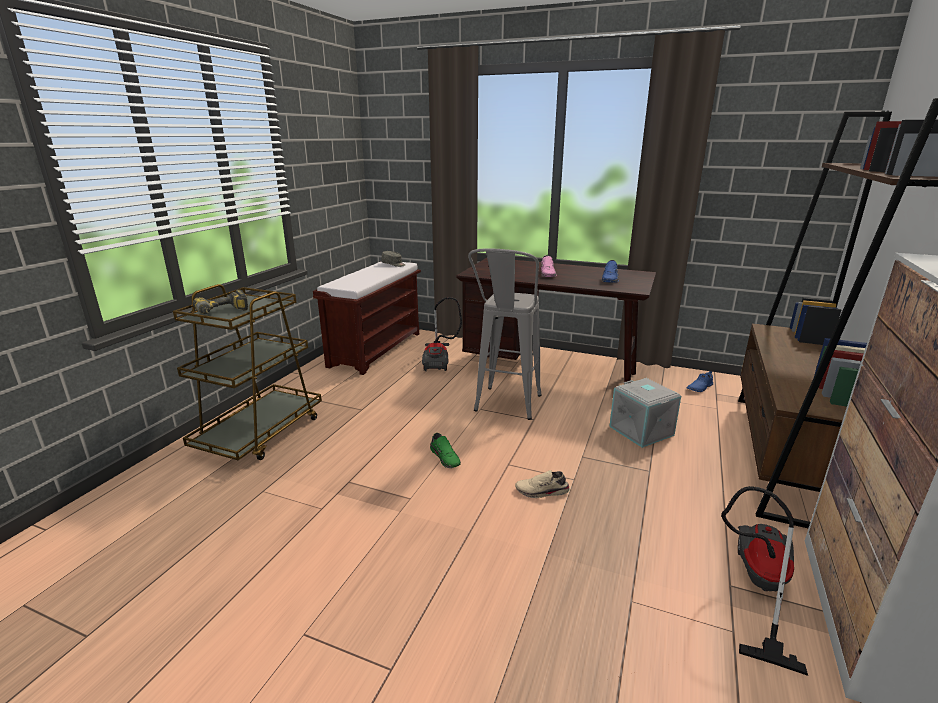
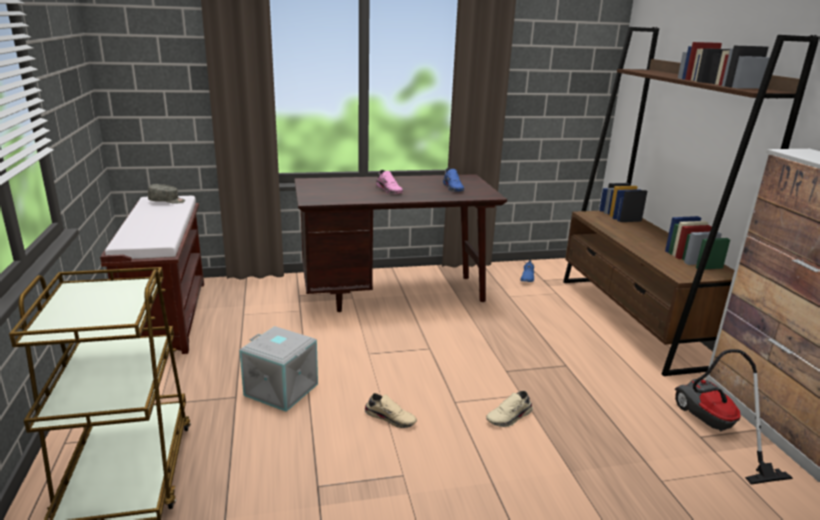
camera: 35 degrees left, 0 degrees up
power drill [193,290,248,314] -> none
vacuum cleaner [422,297,462,371] -> none
green shoe [430,433,461,468] -> beige shoe [364,393,417,428]
grey stool [468,248,542,420] -> none
grey storage box [609,378,681,448] -> grey storage box moved to [239,326,318,412]

